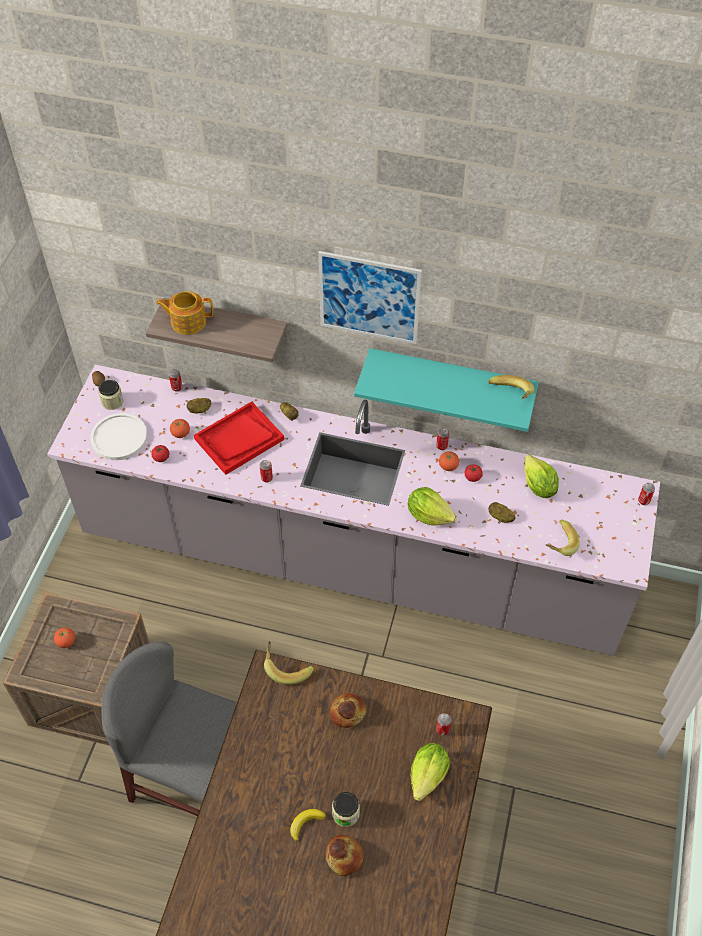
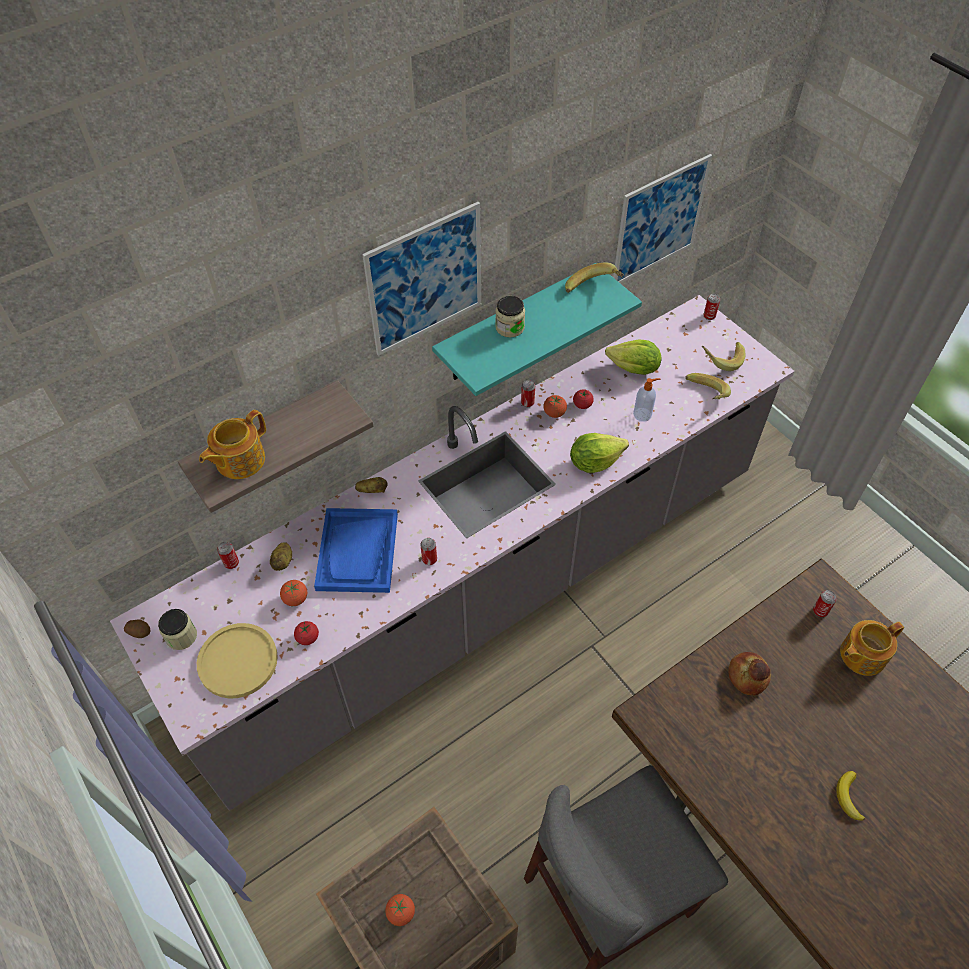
camera: 50 degrees left, 0 degrees up
white plate [90,413,147,460] -> yellow plate [197,623,278,699]
red tray [194,402,284,475] -> blue tray [314,508,398,593]
banana [264,641,314,685] -> banana moved to [702,342,745,371]
bread [325,835,363,876] -> none
jar [332,792,360,827] -> jar moved to [495,296,525,337]
lettuce [411,743,450,801] -> teapot [840,620,904,676]
potato [488,502,516,523] -> soap dispenser [633,378,660,422]
none -> picture [613,154,712,283]

